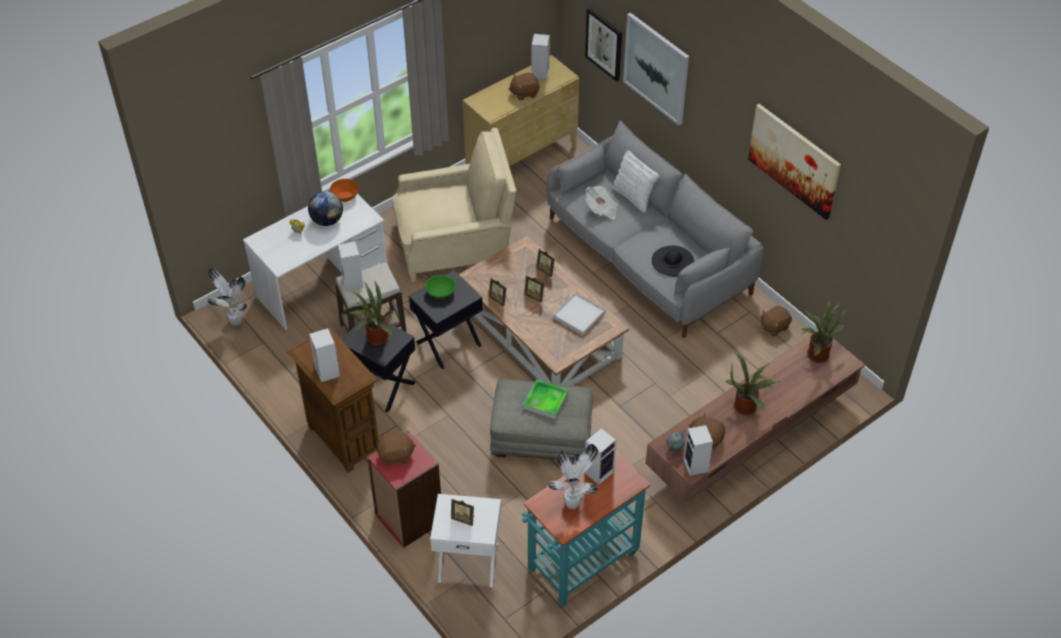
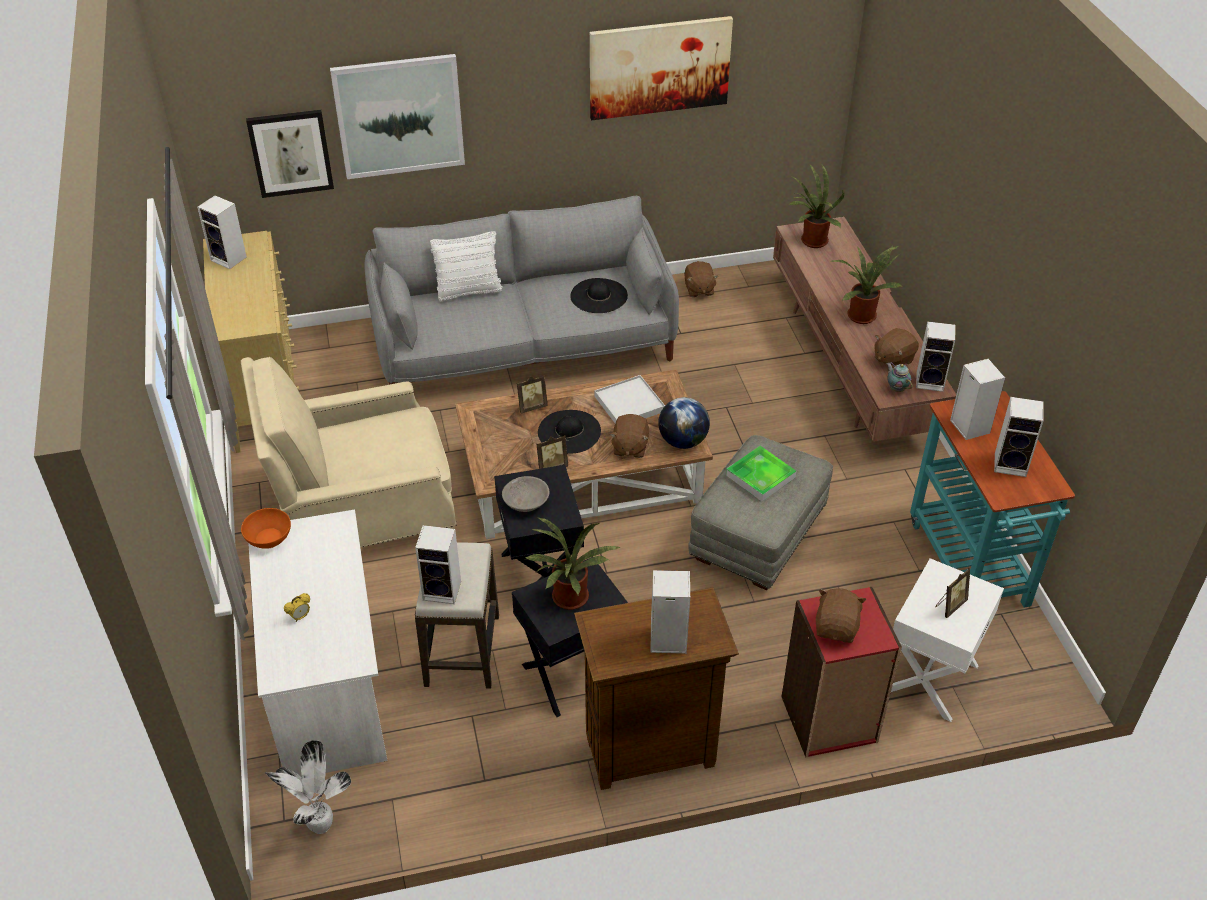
camera: 65 degrees left, 5 degrees down
globe [308,191,343,226] -> globe moved to [658,397,710,449]
beige armchair [393,128,517,282] -> beige armchair turned 120 degrees counterclockwise [241,357,457,548]
green bowl [425,275,456,298] -> grey bowl [502,476,549,512]
brown plush toy [509,73,540,100] -> brown plush toy moved to [610,414,649,458]
picture frame [524,276,544,303] -> black hat [538,410,601,453]
potted plant [547,444,598,509] -> speaker [994,397,1044,477]
newspaper [585,186,618,219] -> none

